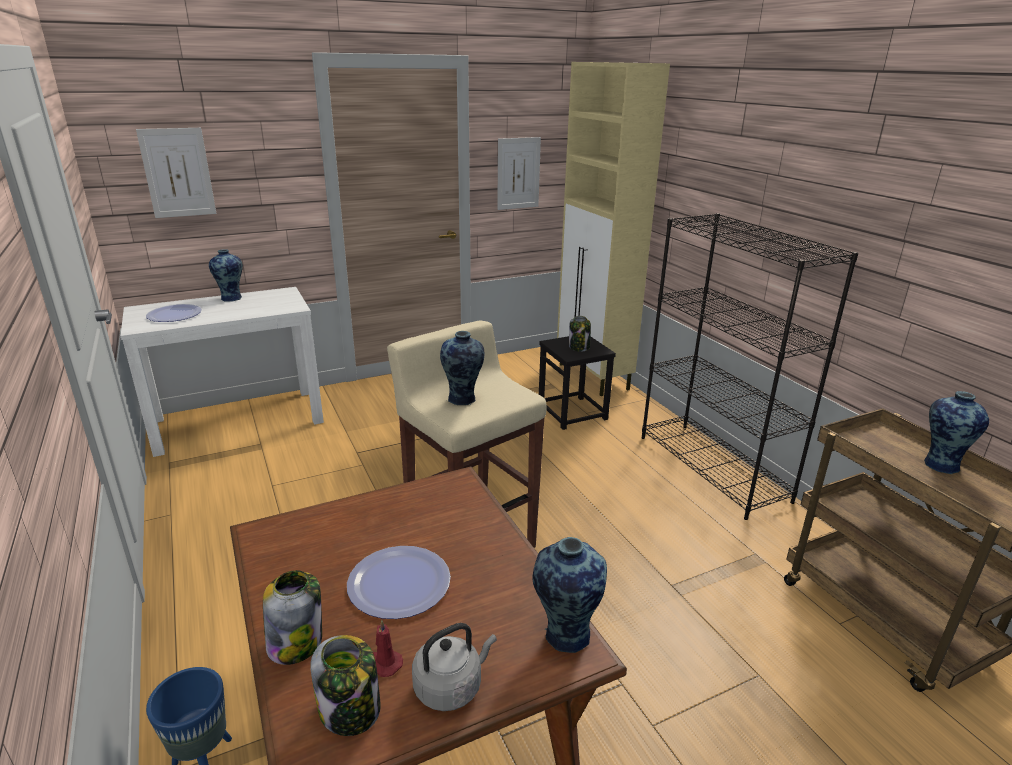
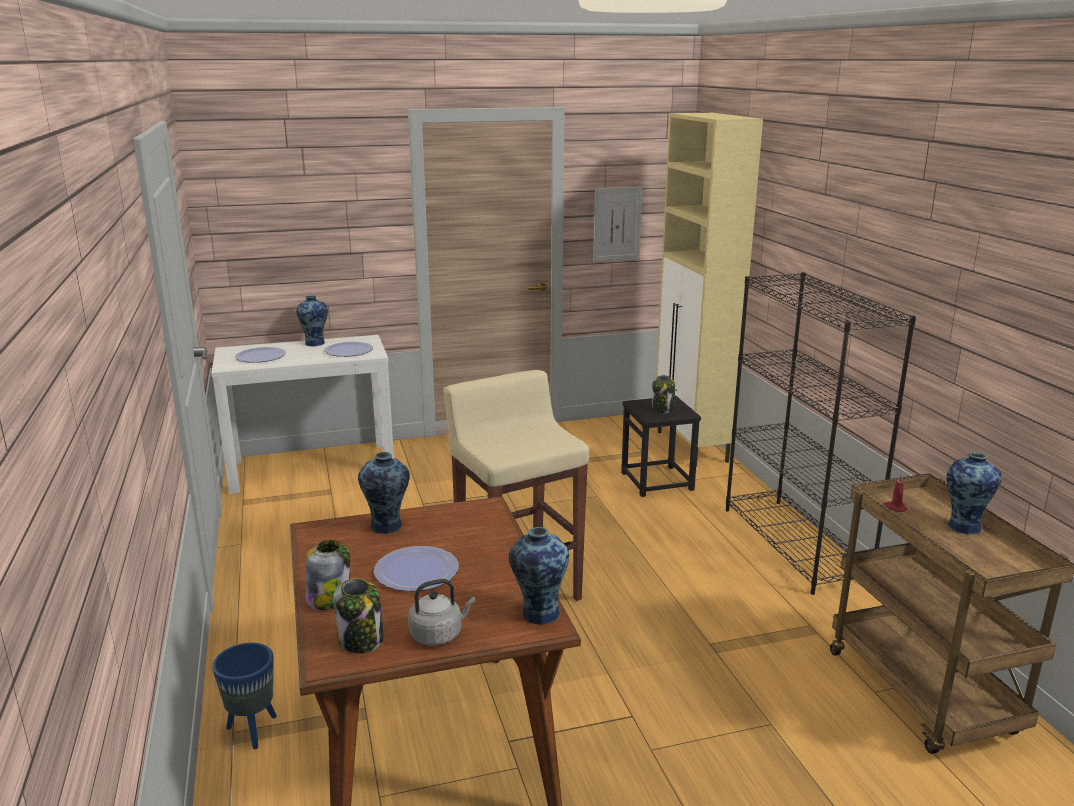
camera: 10 degrees right, 5 degrees down
picture [136,128,216,218] -> none
red candle [373,620,403,677] -> red candle moved to [883,475,907,512]
vase [440,331,484,405] -> vase moved to [358,452,410,534]
none -> plate [324,341,373,357]

